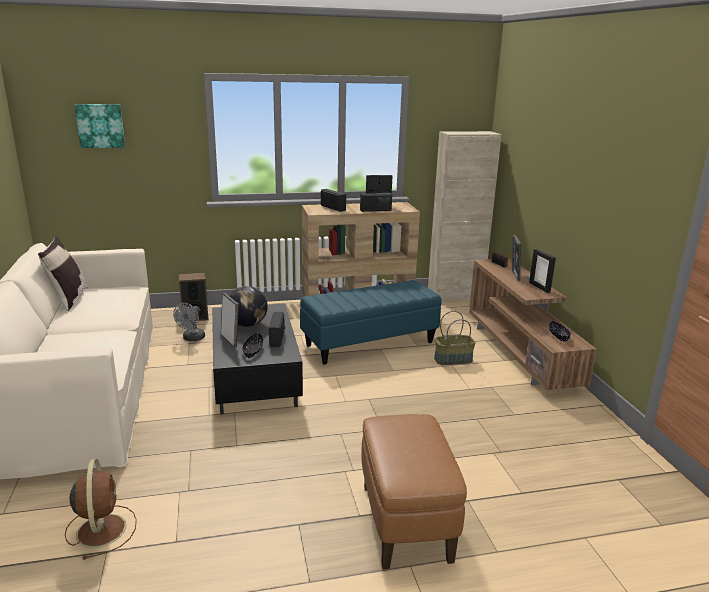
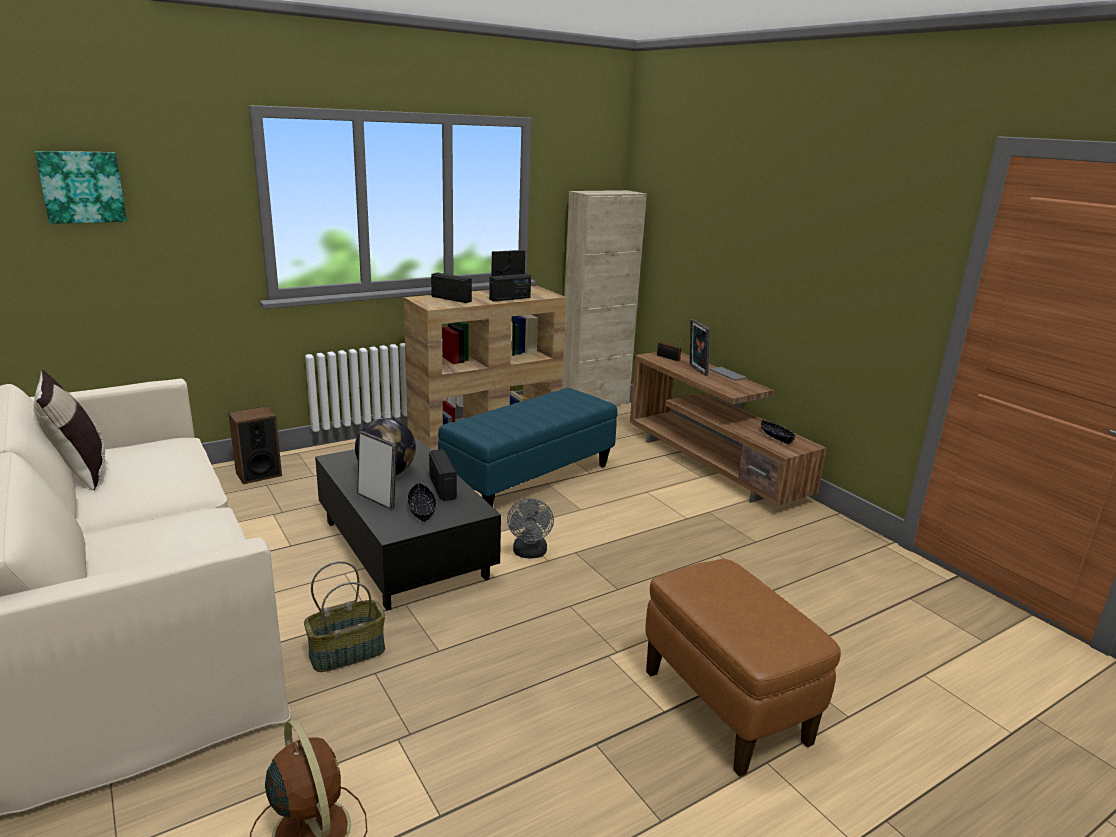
camera: 20 degrees left, 0 degrees up
grey fan [173,303,205,341] -> grey fan moved to [507,498,554,558]
basket [434,311,476,365] -> basket moved to [304,561,385,672]
picture frame [529,249,556,293] -> none

